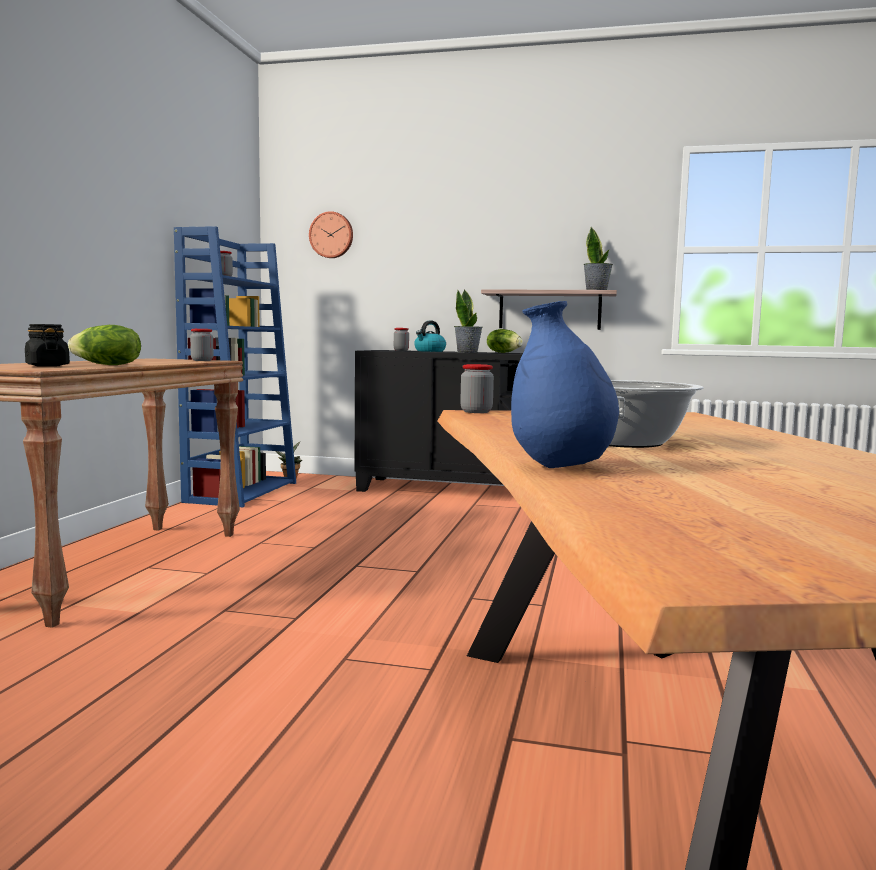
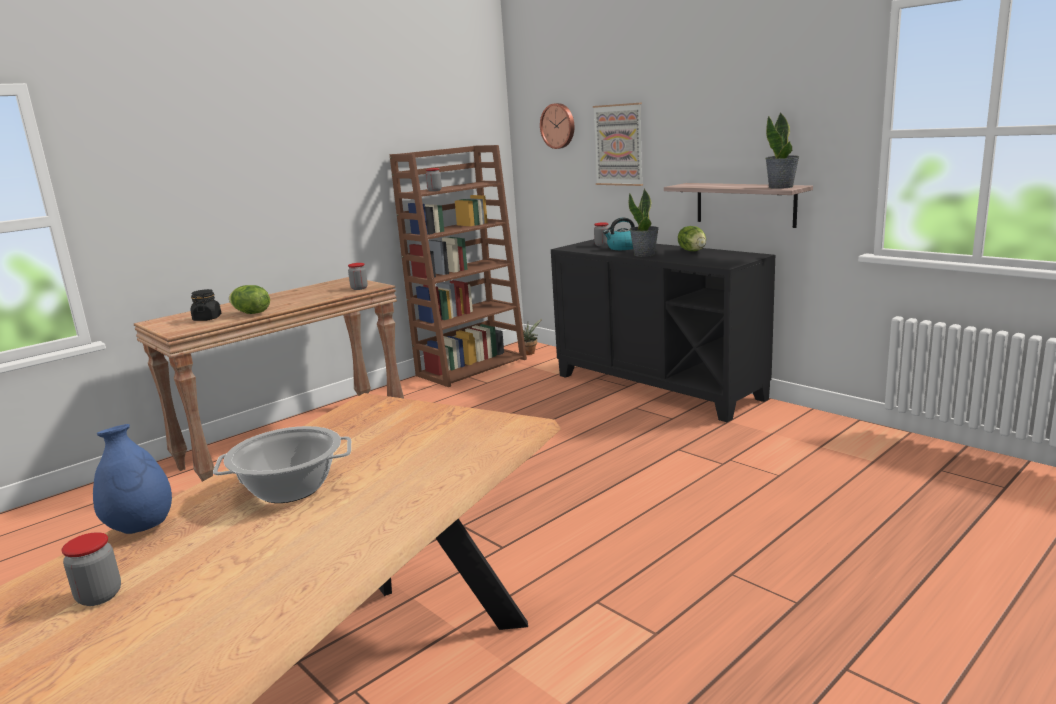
camera: 35 degrees right, 10 degrees up
blue bookcase [174,226,296,507] -> brown bookcase [390,145,527,387]
jar [460,364,494,413] -> jar moved to [61,532,121,606]
none -> picture [593,103,643,186]

